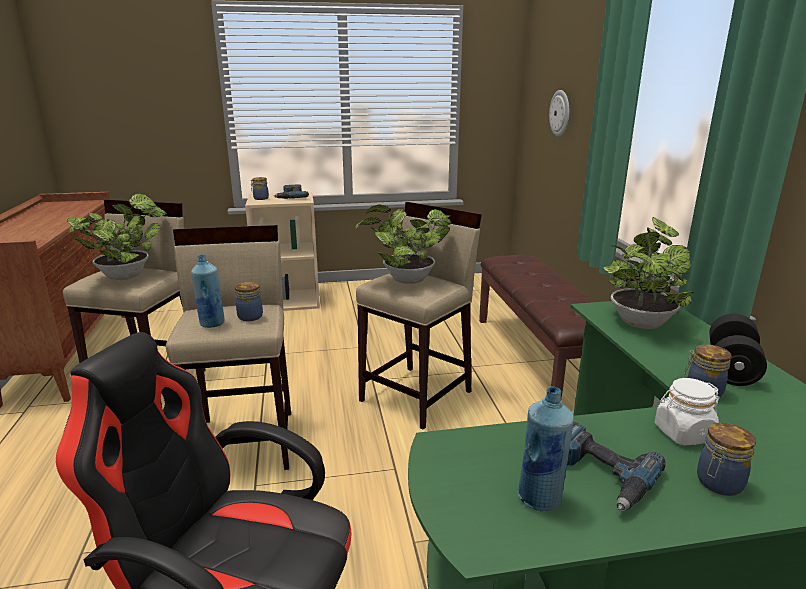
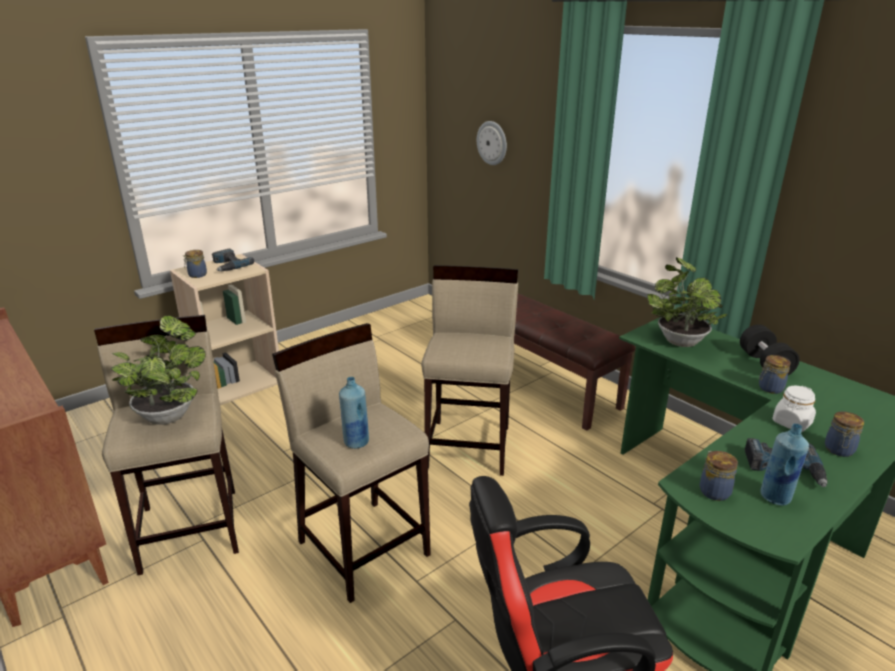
camera: 30 degrees left, 5 degrees up
jar [235,282,263,321] -> jar moved to [700,451,738,501]
potted plant [355,204,452,284] -> none

